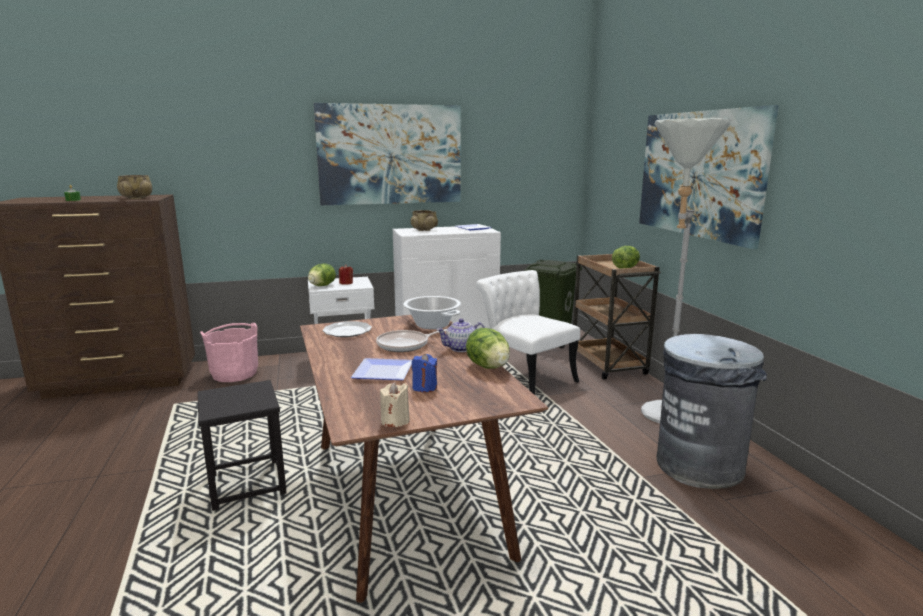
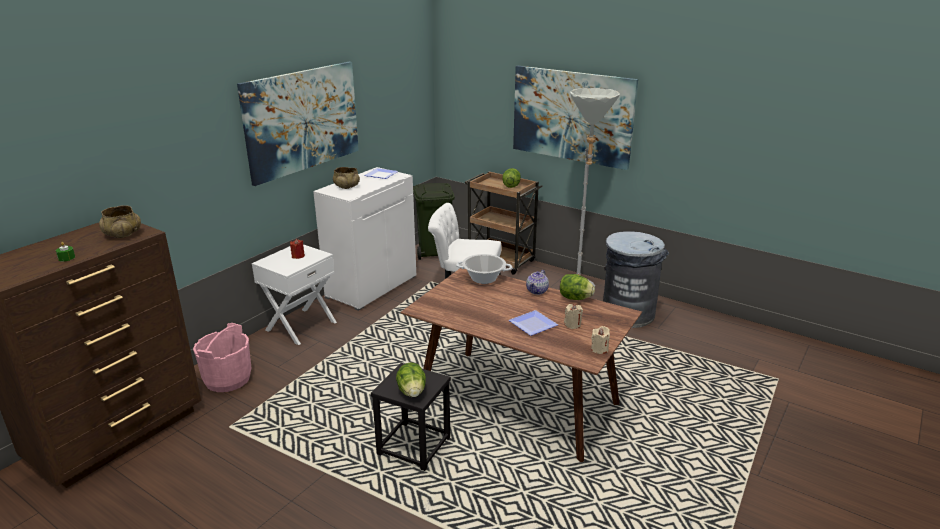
camera: 40 degrees left, 10 degrees up
lettuce [308,264,336,286] -> lettuce moved to [396,363,426,397]
plate [323,321,372,337] -> none
frying pan [376,329,447,352] -> none
blue candle [412,353,437,392] -> beige candle [564,304,583,329]

